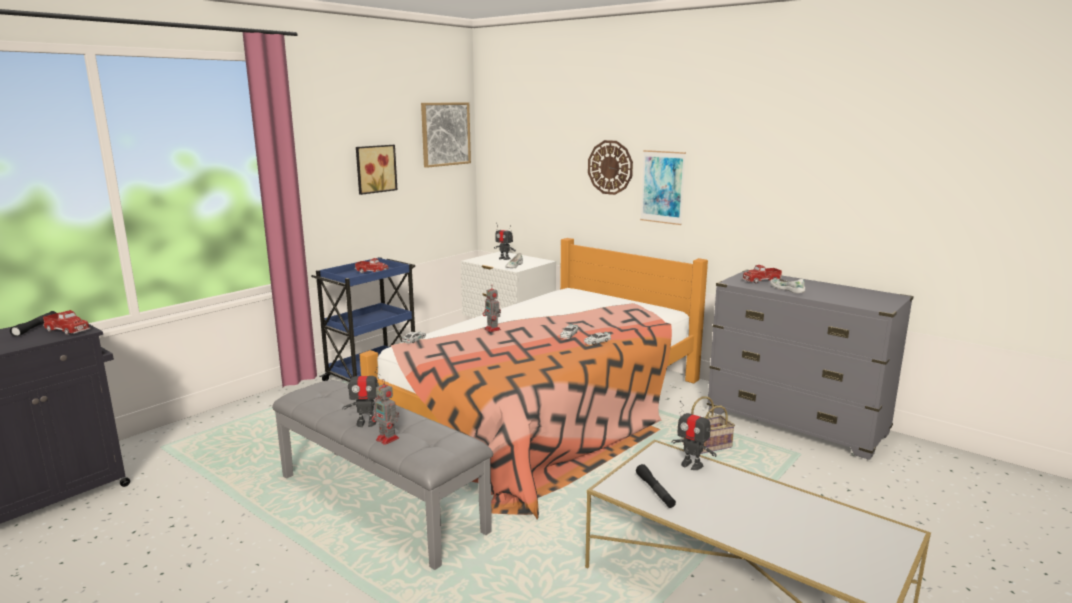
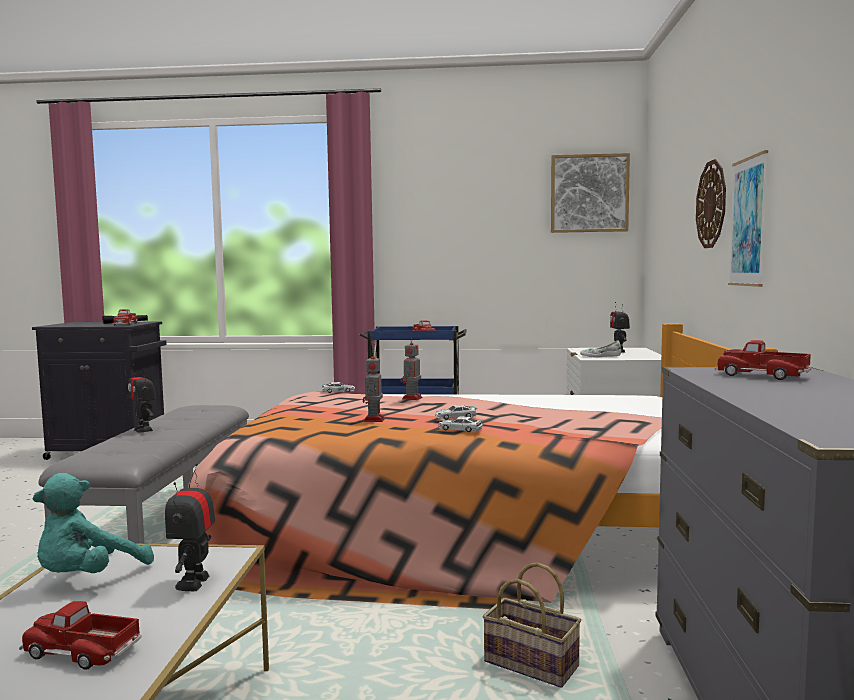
camera: 55 degrees right, 10 degrees down
picture [356,145,397,195] -> none
toy robot [372,380,399,445] -> toy robot moved to [363,351,385,422]
black flashlight [636,464,676,508] -> turquoise plush toy [32,473,154,573]
white shoe [770,279,805,293] -> none
none -> toy truck [19,601,142,670]

